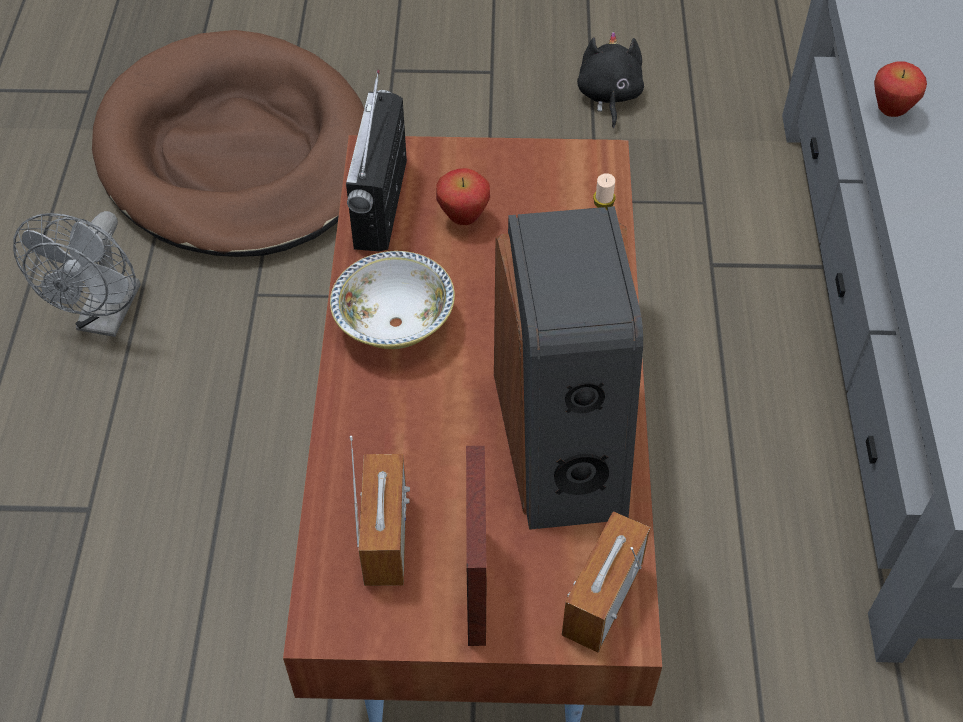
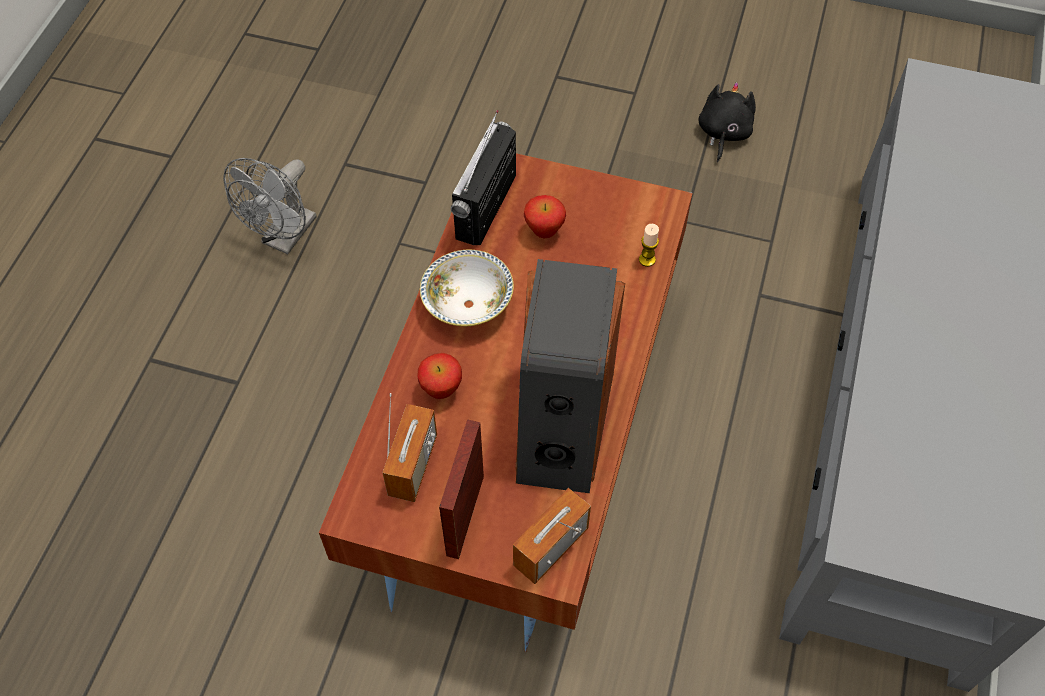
camera: 15 degrees right, 5 degrees up
brown dog bed [92,30,364,257] -> none
apple [874,61,927,117] -> apple moved to [417,353,462,399]

